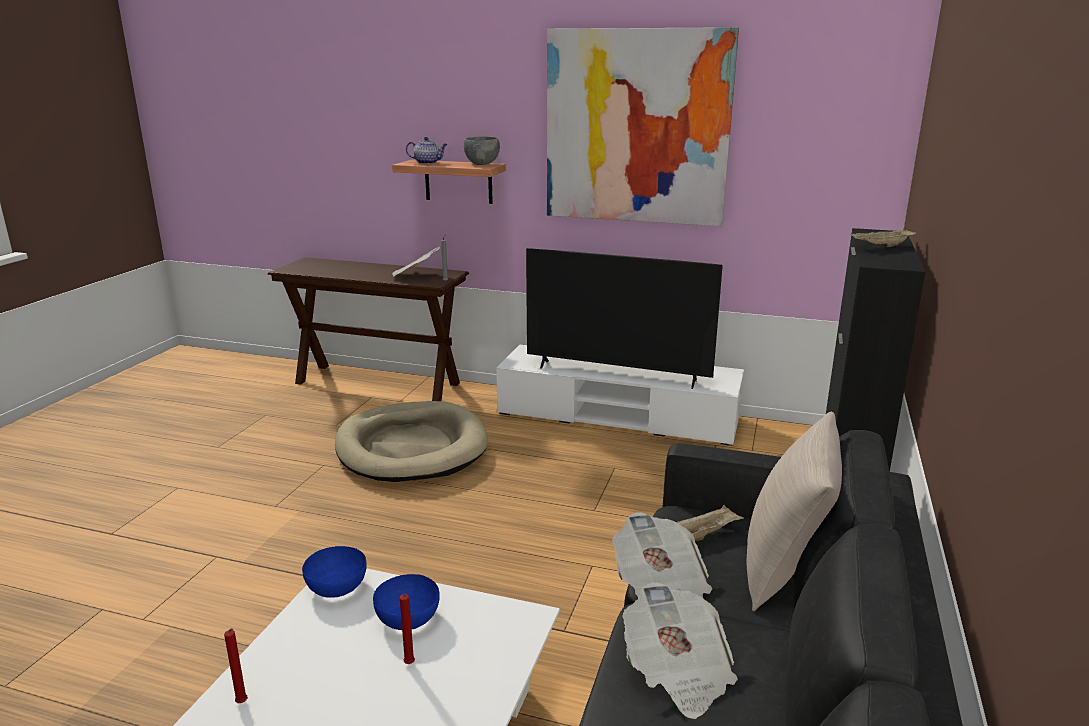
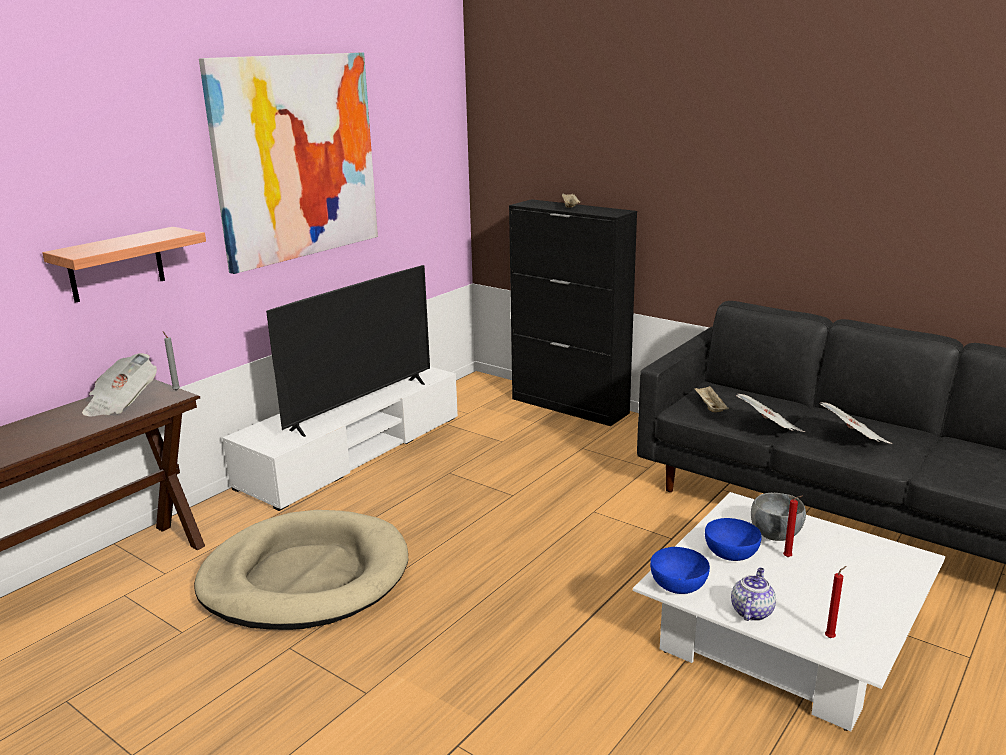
camera: 70 degrees left, 0 degrees up
teapot [406,137,447,164] -> teapot moved to [731,568,776,621]
grey bowl [464,136,500,165] -> grey bowl moved to [751,493,806,541]
beige pillow [747,412,842,611] -> none

